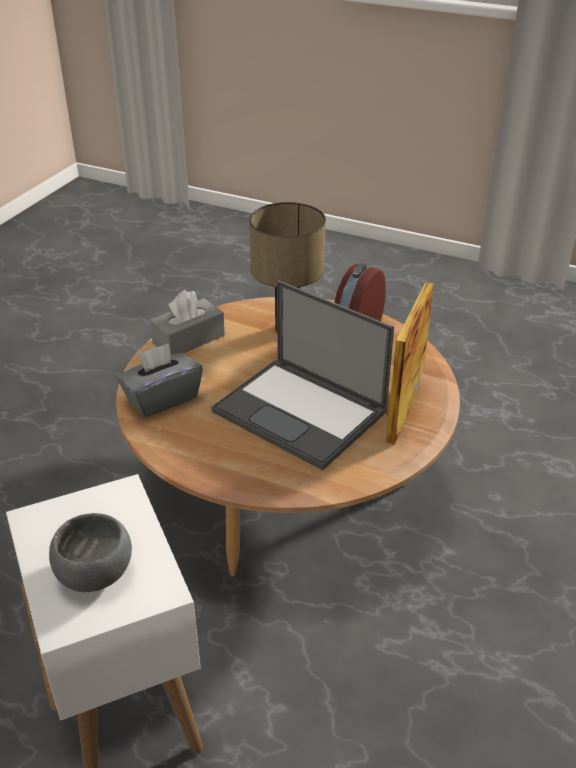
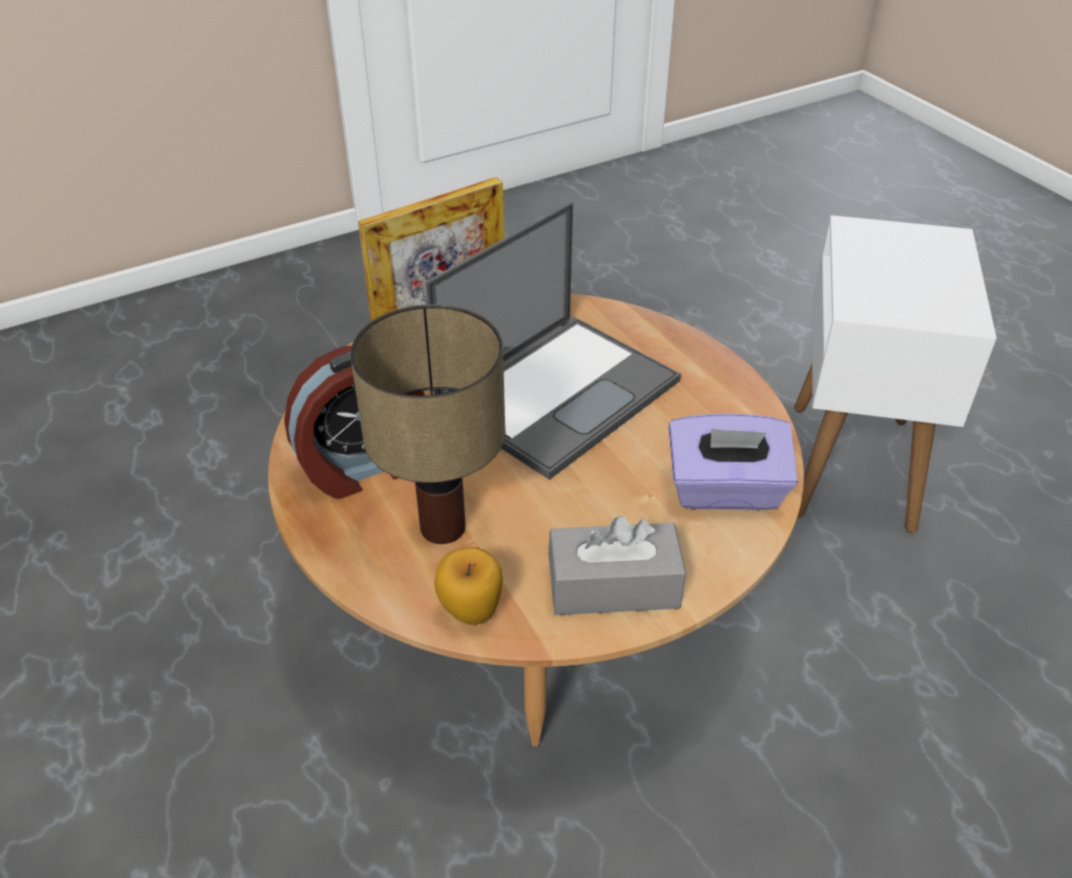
camera: 145 degrees left, 5 degrees up
grey bowl [49,513,132,592] -> none
grey tissue box [117,343,203,417] -> purple tissue box [668,413,798,510]
laptop [211,280,394,470] -> laptop turned 60 degrees clockwise [425,202,681,480]
none -> apple [434,547,503,625]

